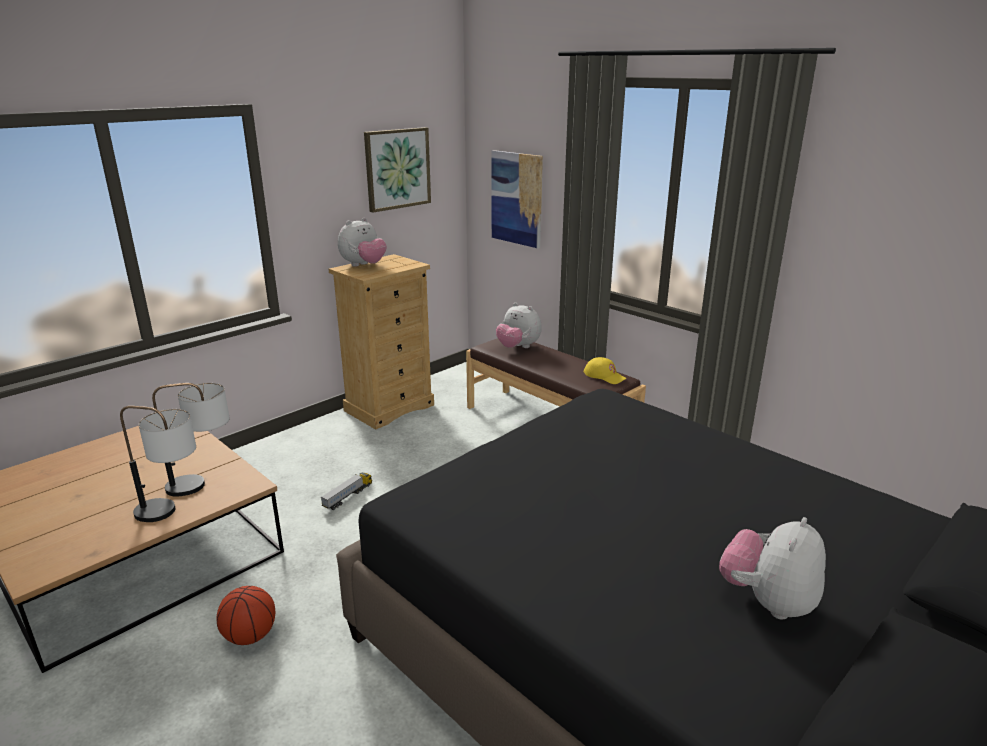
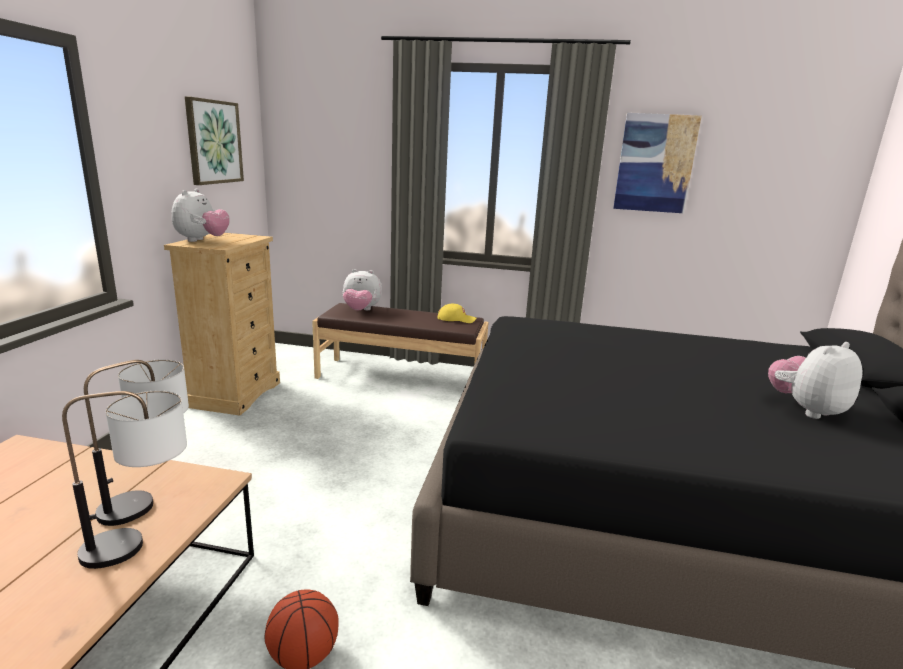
camera: 35 degrees left, 5 degrees down
toy truck [321,473,372,510] -> none
picture [492,150,543,248] -> picture moved to [613,113,702,213]
plush toy [719,517,826,620] -> plush toy turned 60 degrees clockwise [768,342,863,419]

